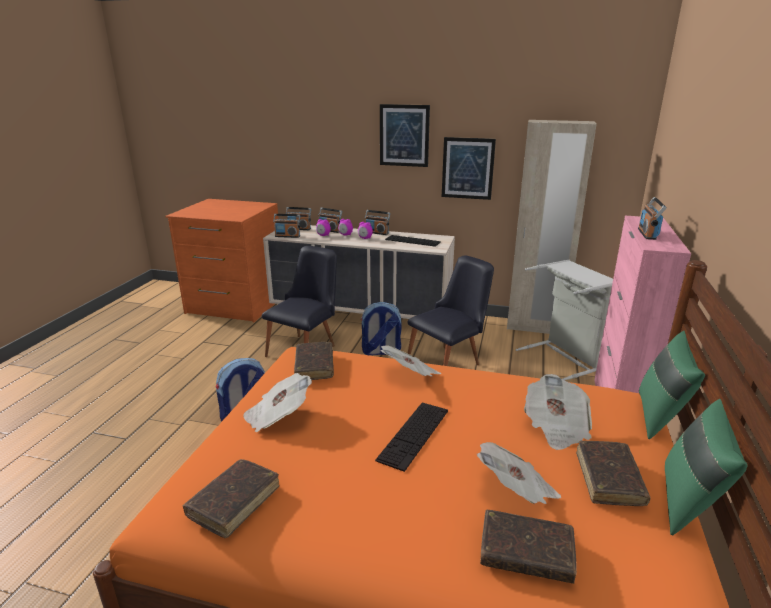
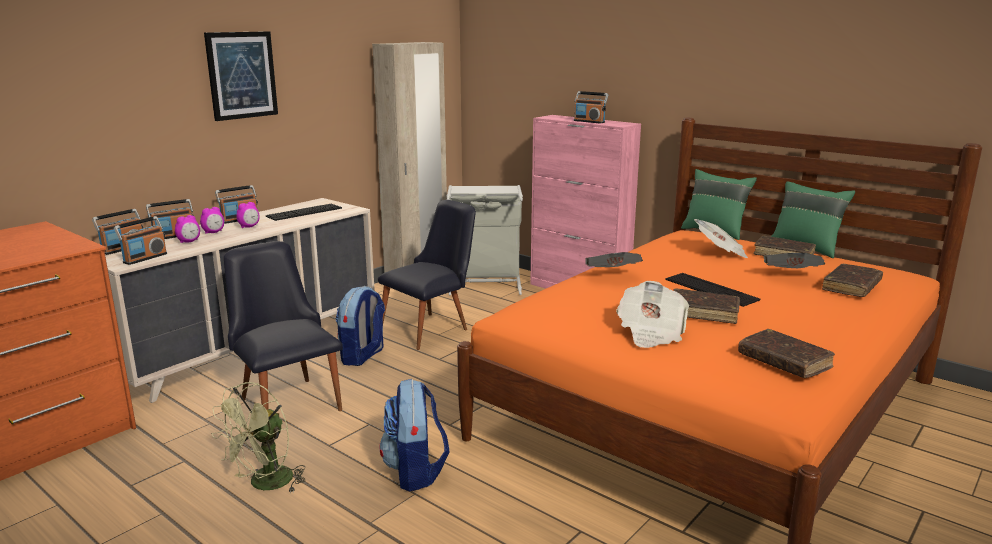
camera: 65 degrees left, 5 degrees down
brown book [294,342,334,380] -> brown book moved to [673,288,740,324]
black chair [407,256,494,366] -> black chair turned 60 degrees clockwise [378,200,476,350]
picture [442,137,496,200] -> none
none -> green fan [212,382,306,493]

